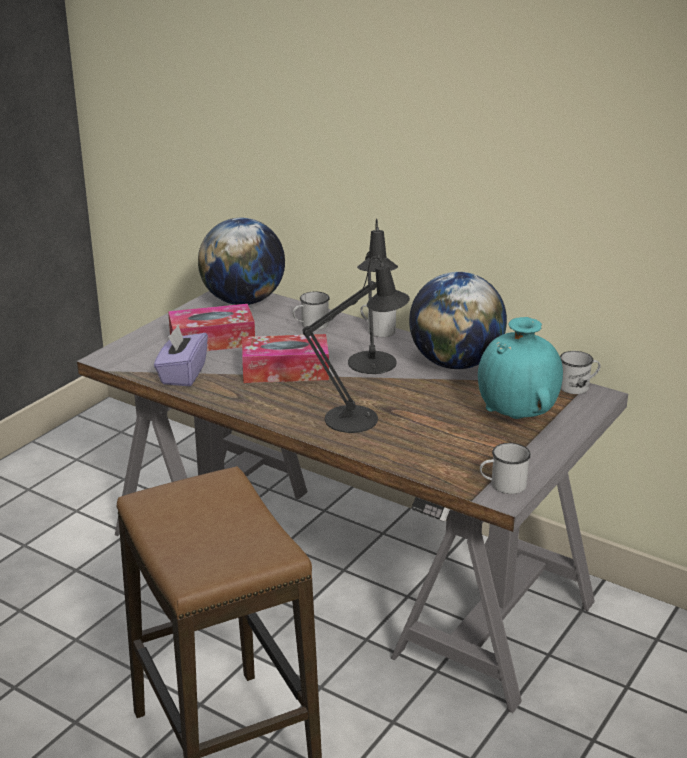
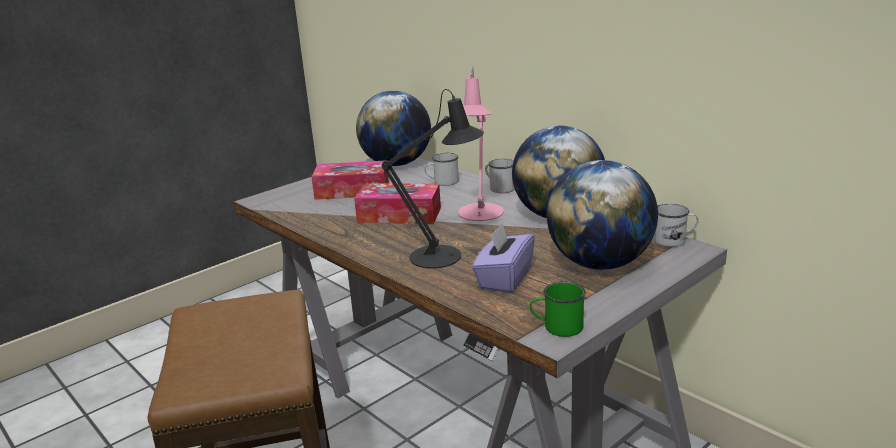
camera: 15 degrees right, 5 degrees down
purple tissue box [154,325,208,387] -> purple tissue box moved to [472,223,535,293]
black table lamp [348,218,398,374] -> pink table lamp [458,67,504,221]
turquoise vase [478,317,563,419] -> globe [547,160,658,270]
white mug [480,443,531,494] -> green mug [530,281,586,337]

